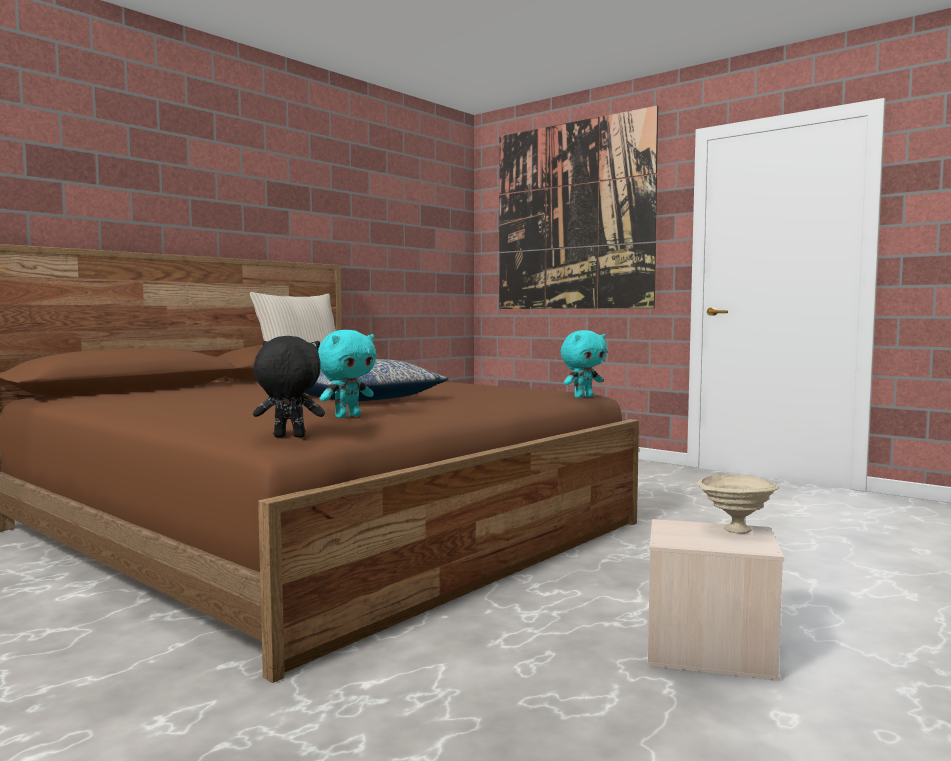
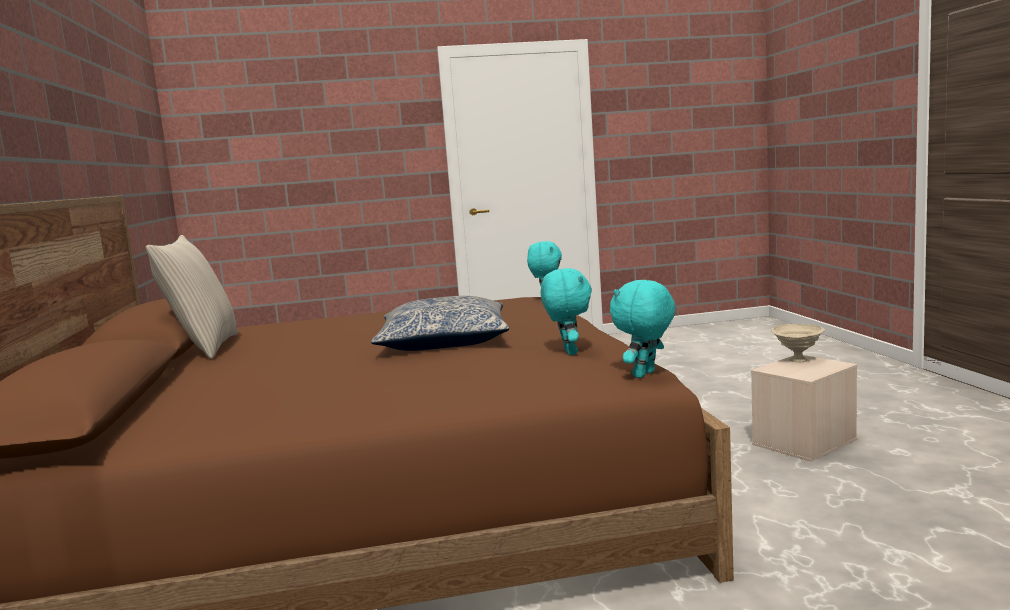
camera: 50 degrees left, 5 degrees up
black plush toy [253,336,325,437] -> turquoise plush toy [610,280,675,378]
picture [499,106,658,309] -> none

